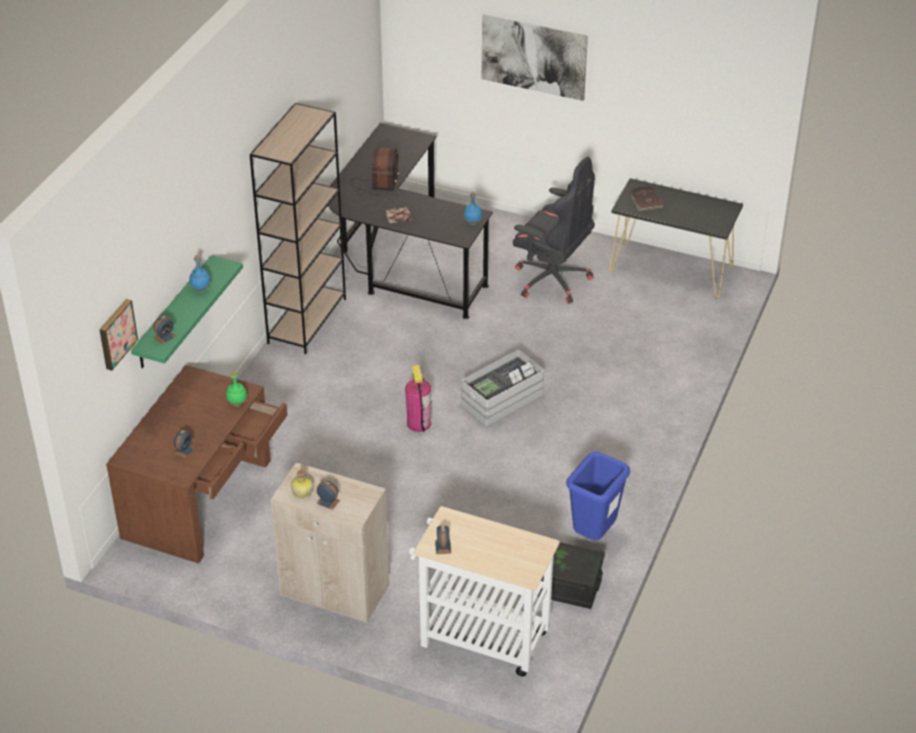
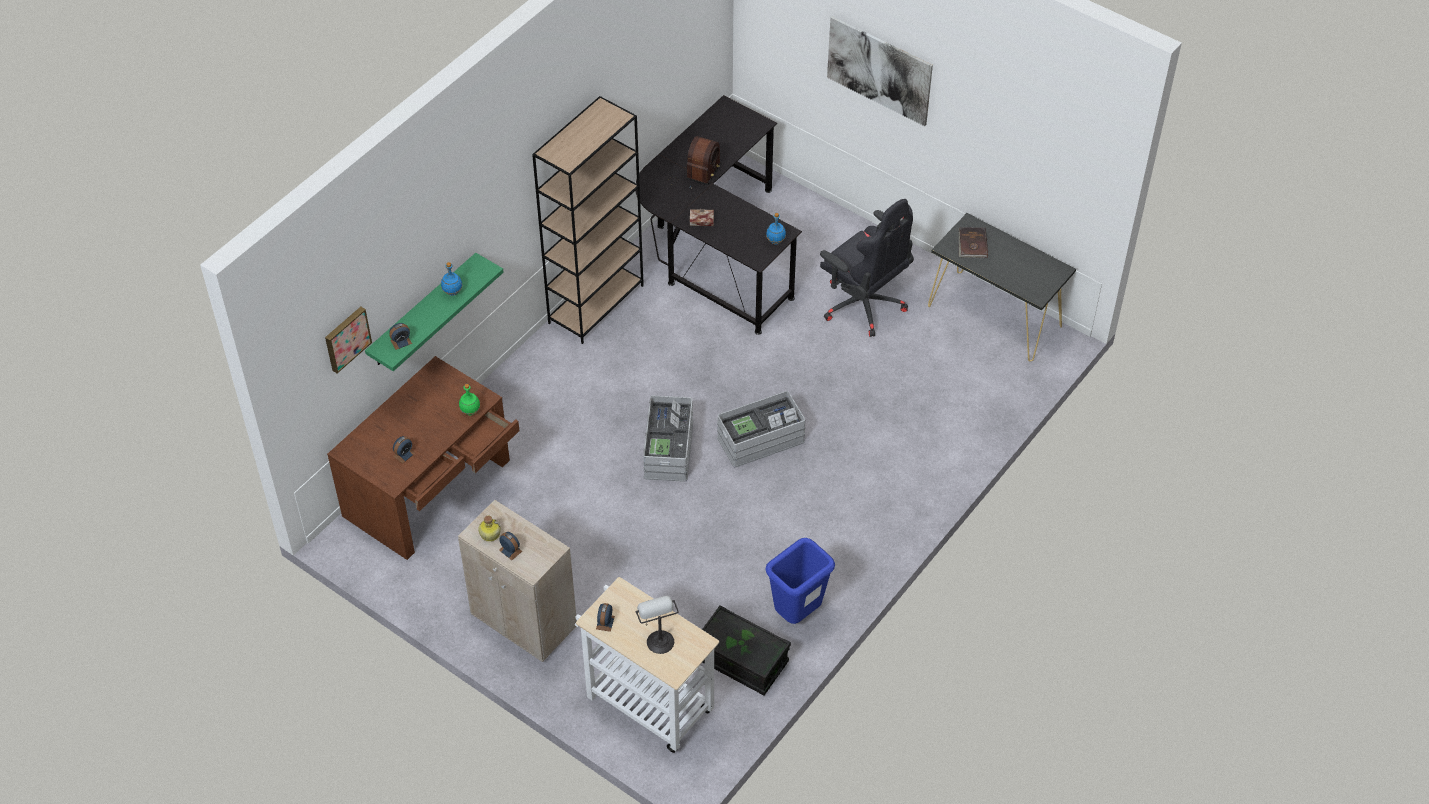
camera: 15 degrees right, 10 degrees up
fire extinguisher [405,365,431,432] -> grey storage box [643,395,693,482]
none -> table lamp [636,596,679,654]

